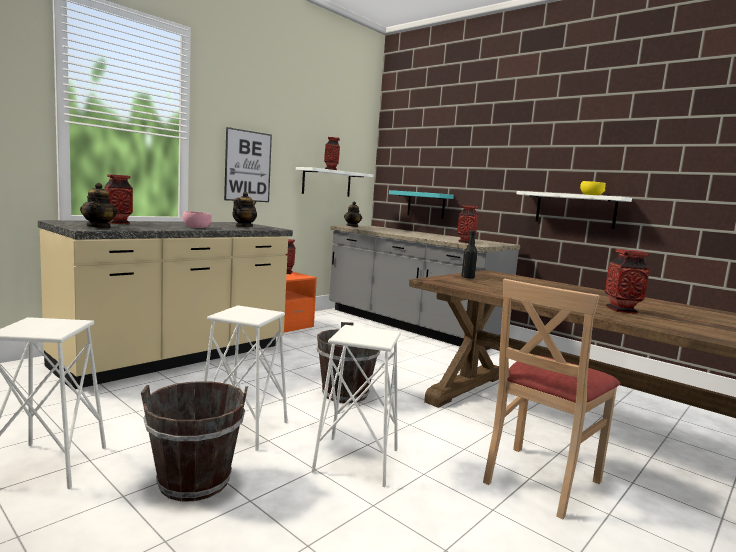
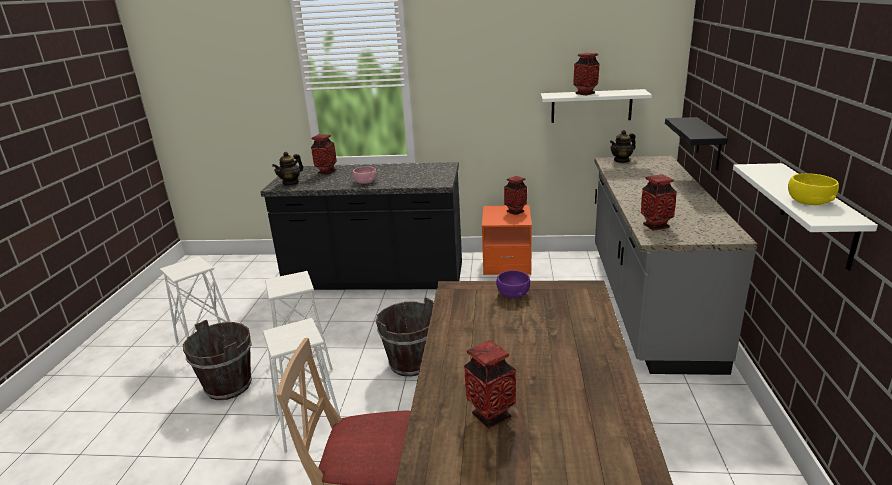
camera: 55 degrees right, 15 degrees up
beige counter [38,220,293,389] -> black counter [260,162,462,290]
picture [224,127,272,202] -> none
teapot [233,192,257,227] -> none
turquoise shelf [389,190,454,219] -> black shelf [665,117,728,170]
black bottle [461,230,478,279] -> purple bowl [496,270,530,298]

